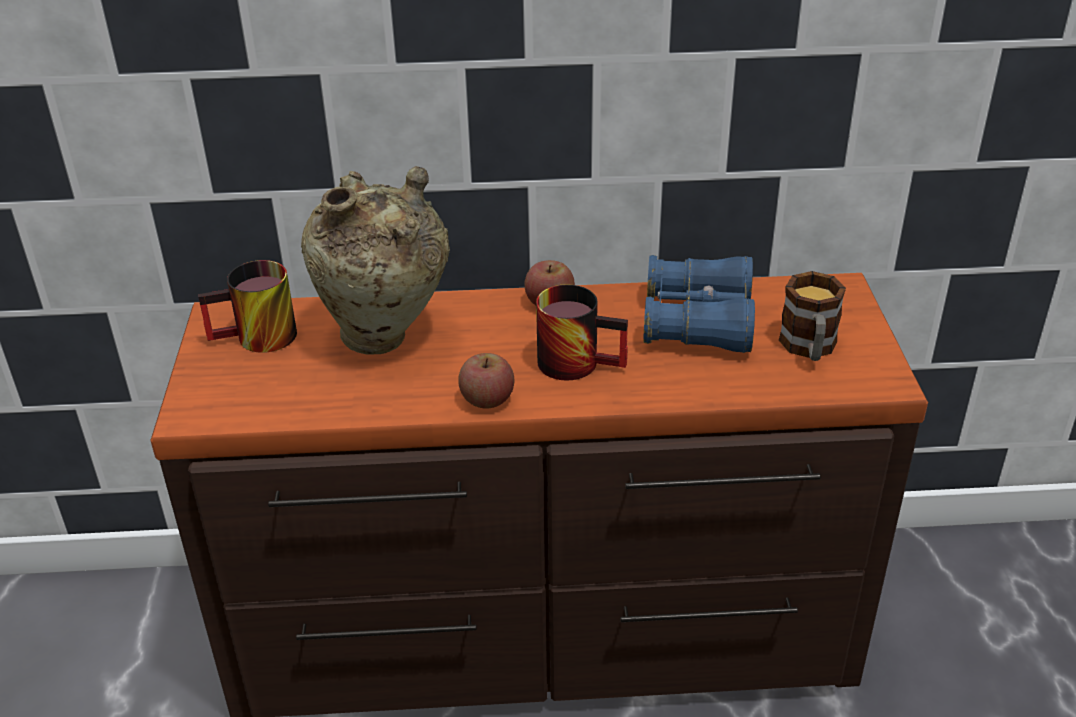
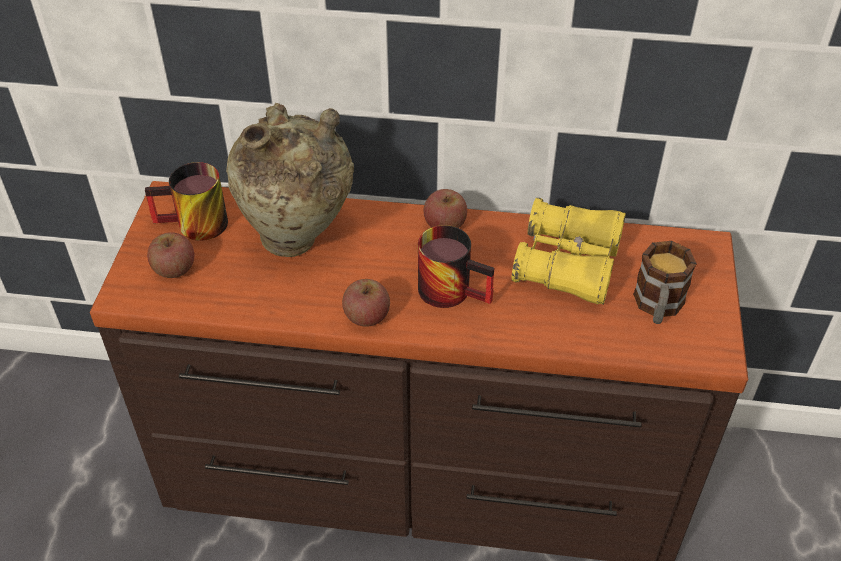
camera: 10 degrees right, 10 degrees up
blue binoculars [643,255,755,353] -> yellow binoculars [511,198,626,305]
none -> apple [147,232,194,278]

